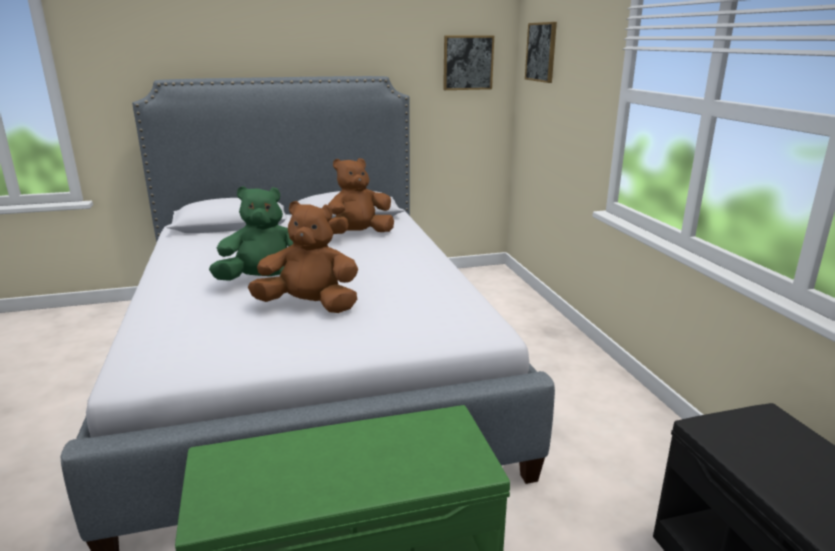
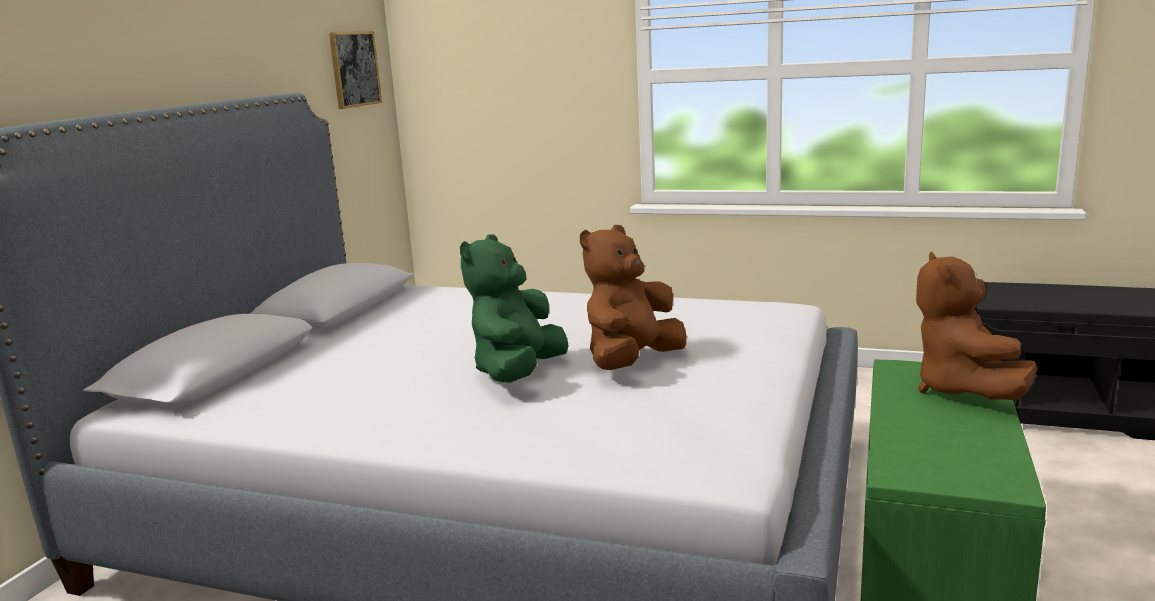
camera: 55 degrees left, 5 degrees down
brown plush toy [328,158,394,234] -> brown plush toy moved to [916,252,1037,400]
picture [525,22,557,83] -> none

